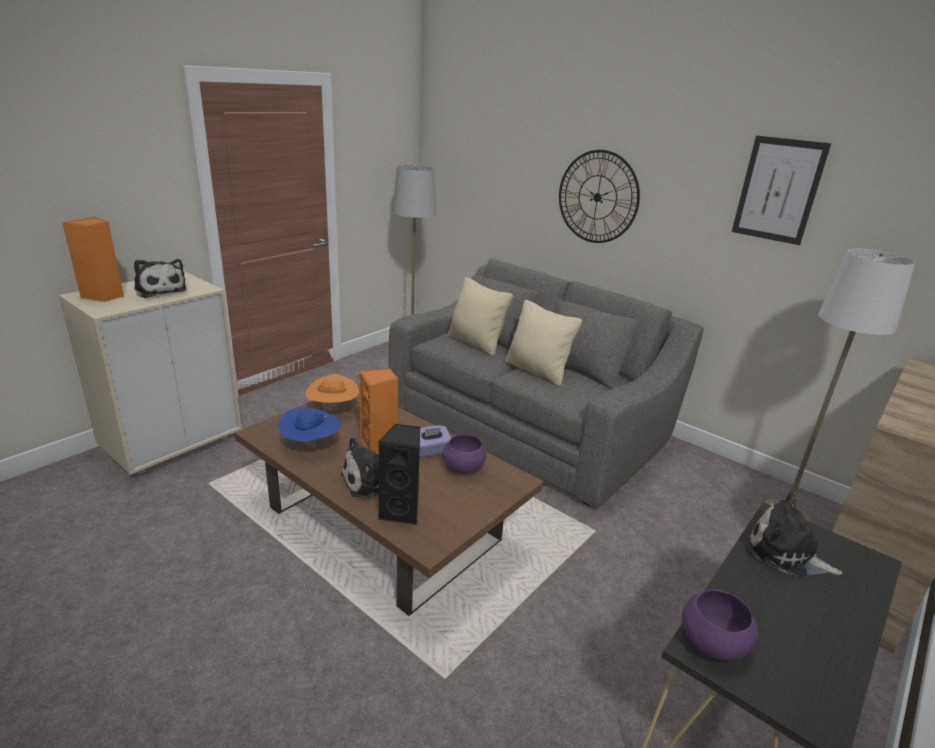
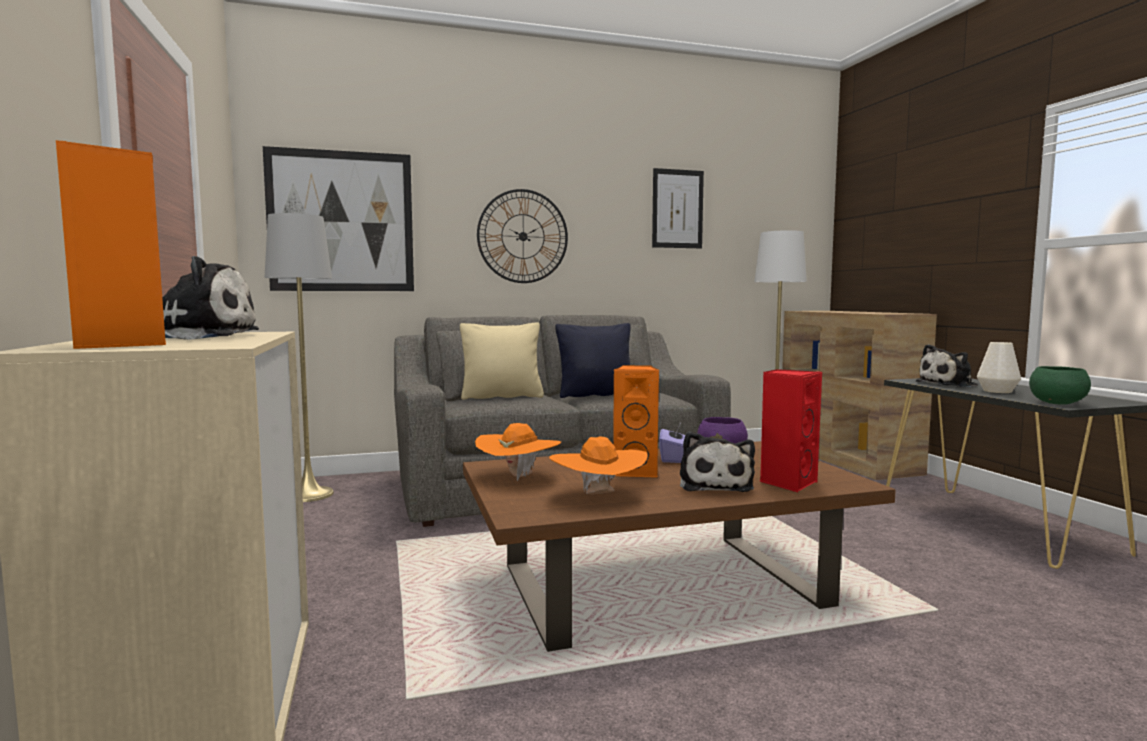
camera: 55 degrees left, 20 degrees down
blue hat [278,408,341,448] -> orange hat [549,436,648,495]
black speaker [378,423,420,525] -> red speaker [759,369,822,492]
beige pillow [505,300,582,386] -> black pillow [555,323,631,398]
purple bowl [682,589,758,661] -> green bowl [1029,366,1091,405]
none -> picture [263,146,414,291]
none -> white vase [977,342,1021,393]

